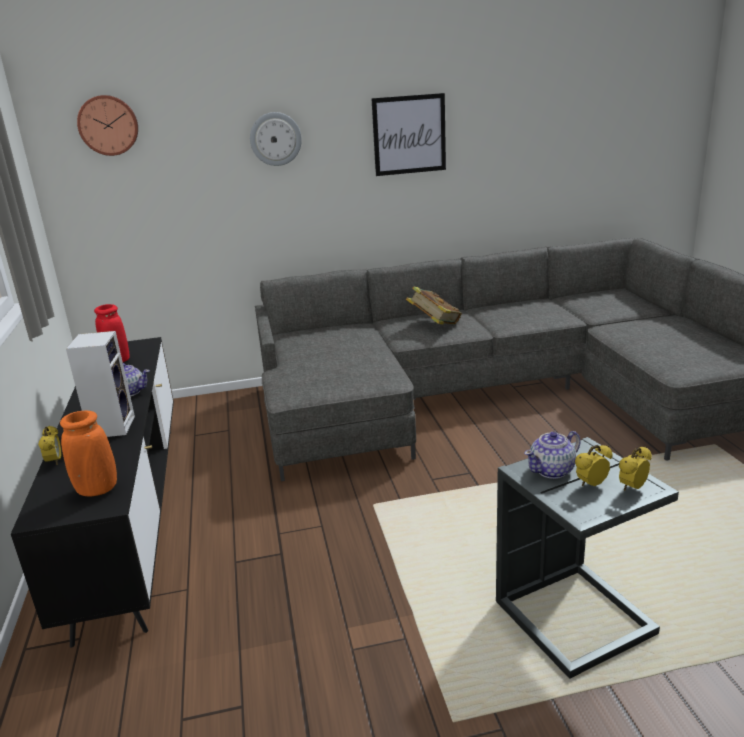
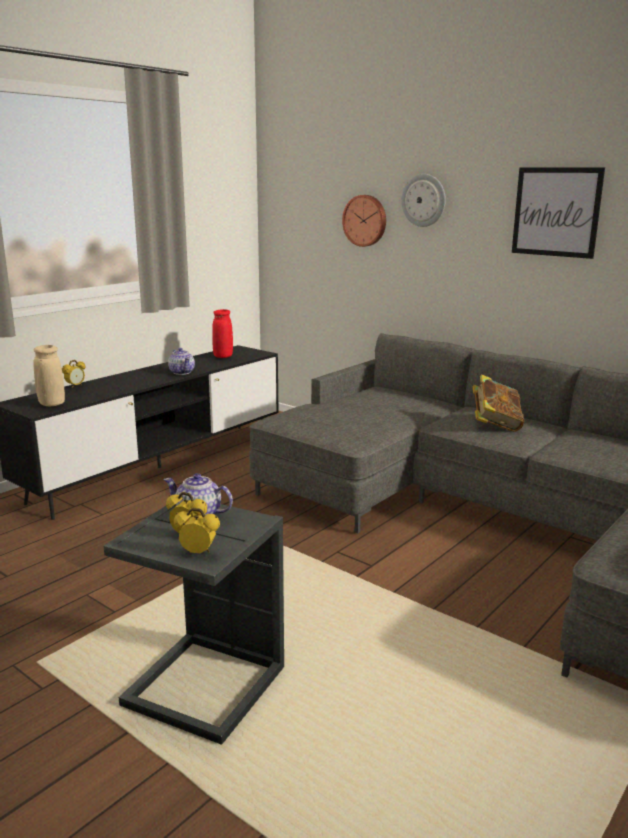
camera: 50 degrees right, 5 degrees down
orange vase [60,411,117,497] -> beige vase [33,345,65,406]
speaker [66,331,135,437] -> none
wall clock [77,95,138,156] -> wall clock moved to [342,195,386,247]

